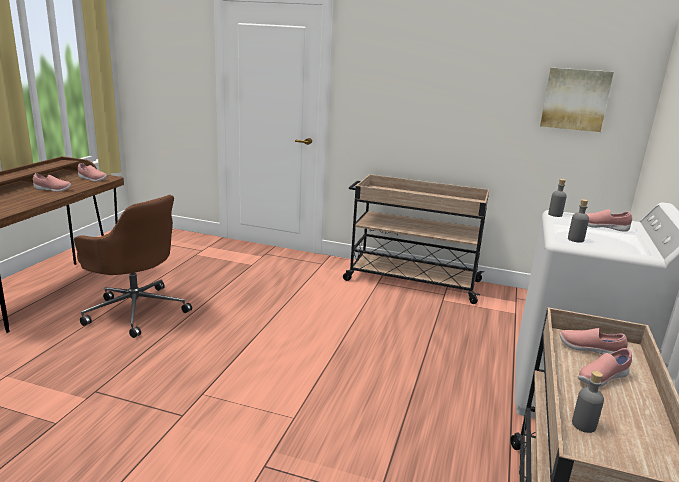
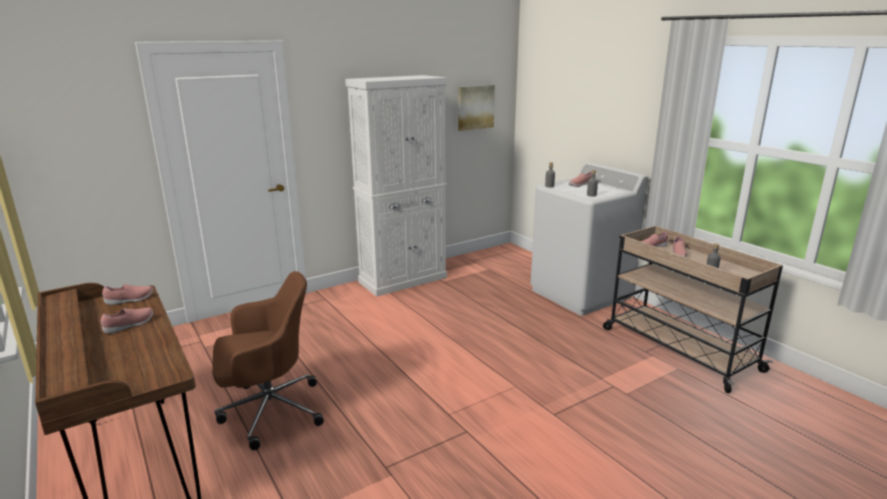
camera: 50 degrees left, 0 degrees up
beige cart [343,174,489,304] -> white cabinet [345,75,447,297]

